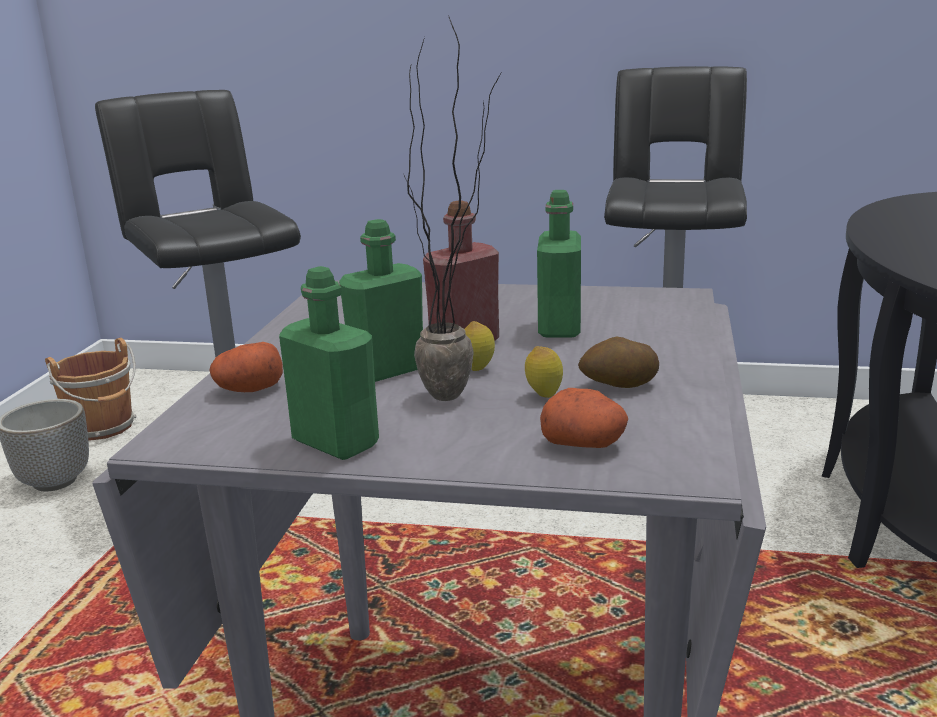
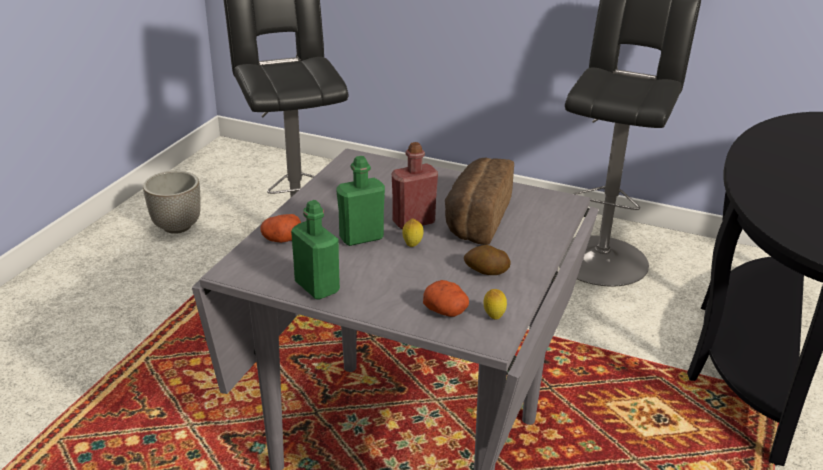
camera: 10 degrees right, 10 degrees up
brown bucket [45,338,137,441] -> none
potted plant [403,15,501,401] -> none
lemon [525,346,563,398] -> lemon moved to [483,289,507,320]
green bottle [537,190,581,337] -> bread [445,157,514,245]

